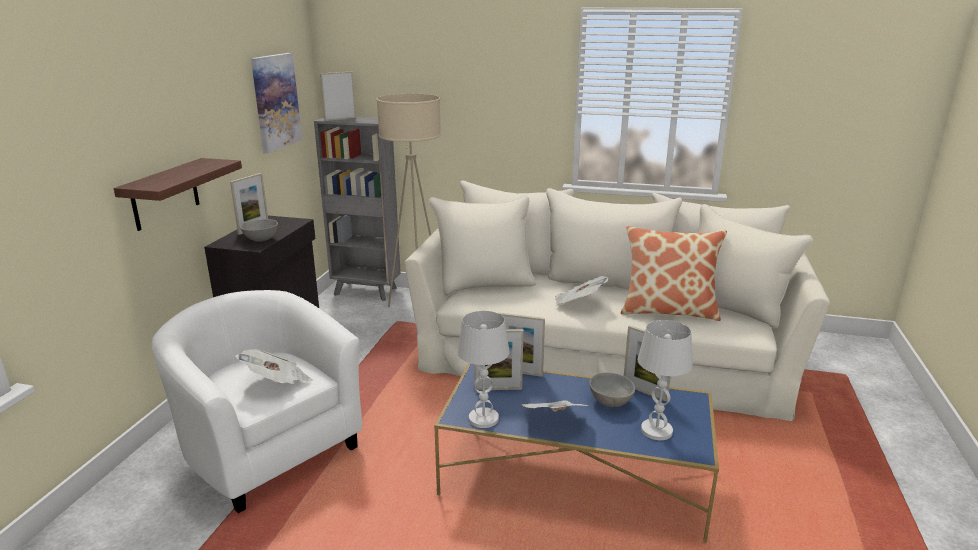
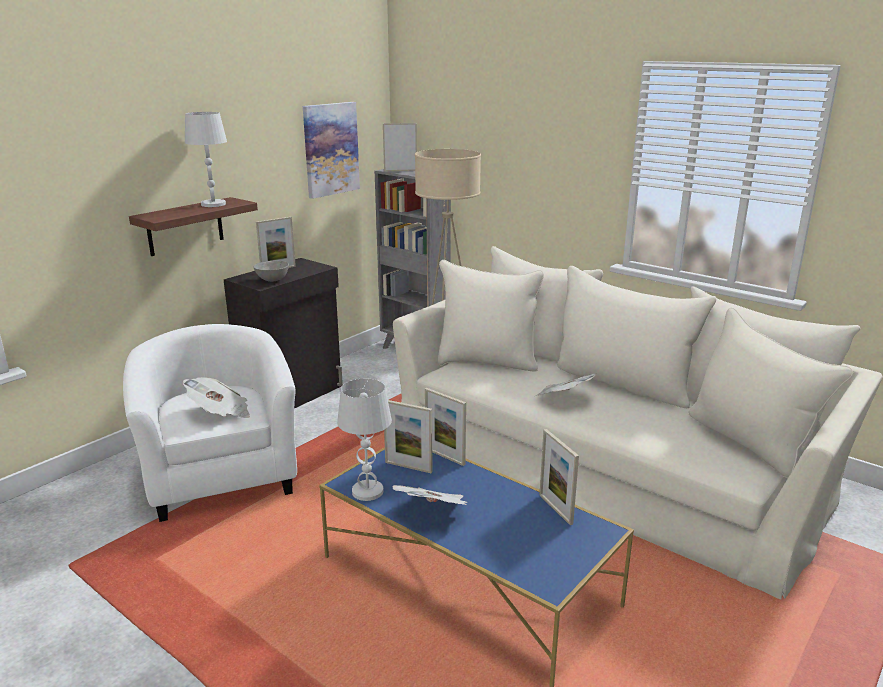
camera: 25 degrees right, 0 degrees up
grey bowl [589,372,635,407] -> none
pillow [621,226,727,321] -> none
white table lamp [637,320,693,440] -> white table lamp moved to [185,112,227,207]

